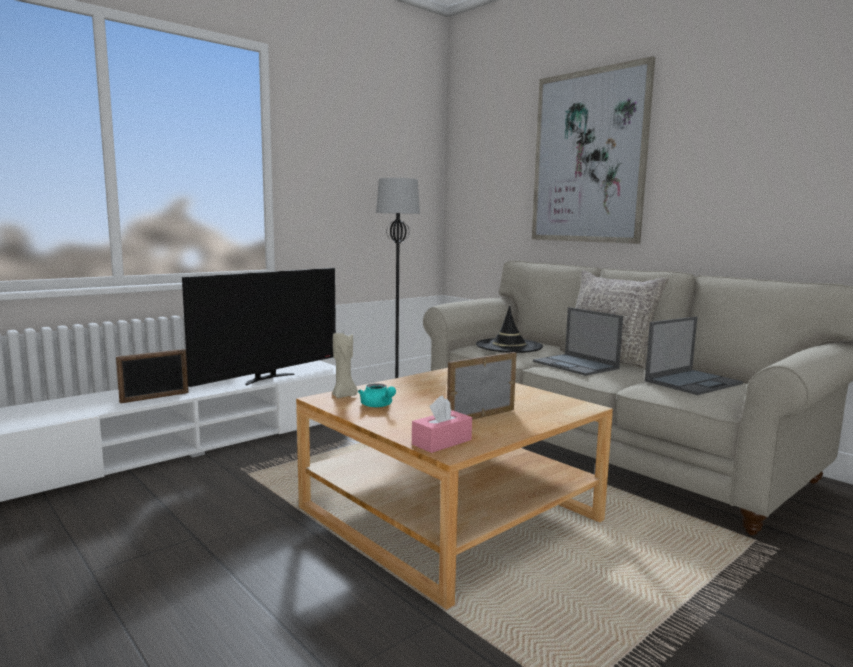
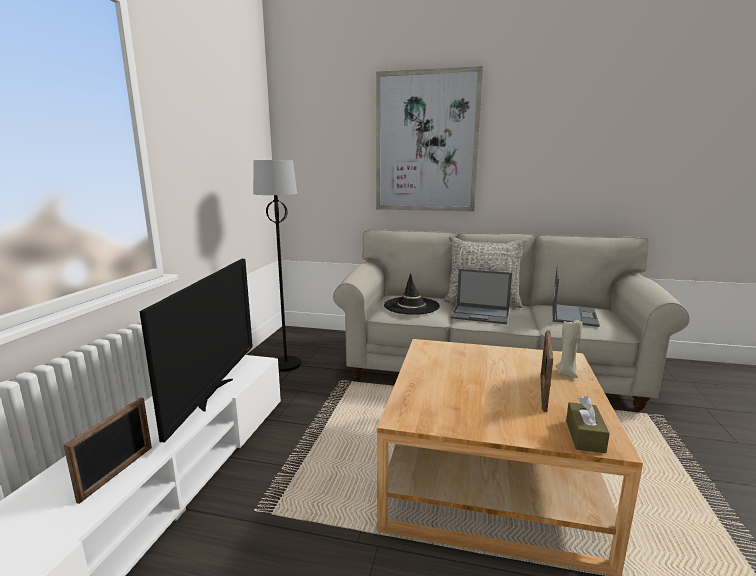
camera: 35 degrees left, 5 degrees up
beige candle [332,333,358,398] -> beige candle moved to [555,317,582,378]
turquoise teapot [358,384,396,407] -> none
pink tissue box [412,395,472,453] -> brown tissue box [566,396,610,453]

